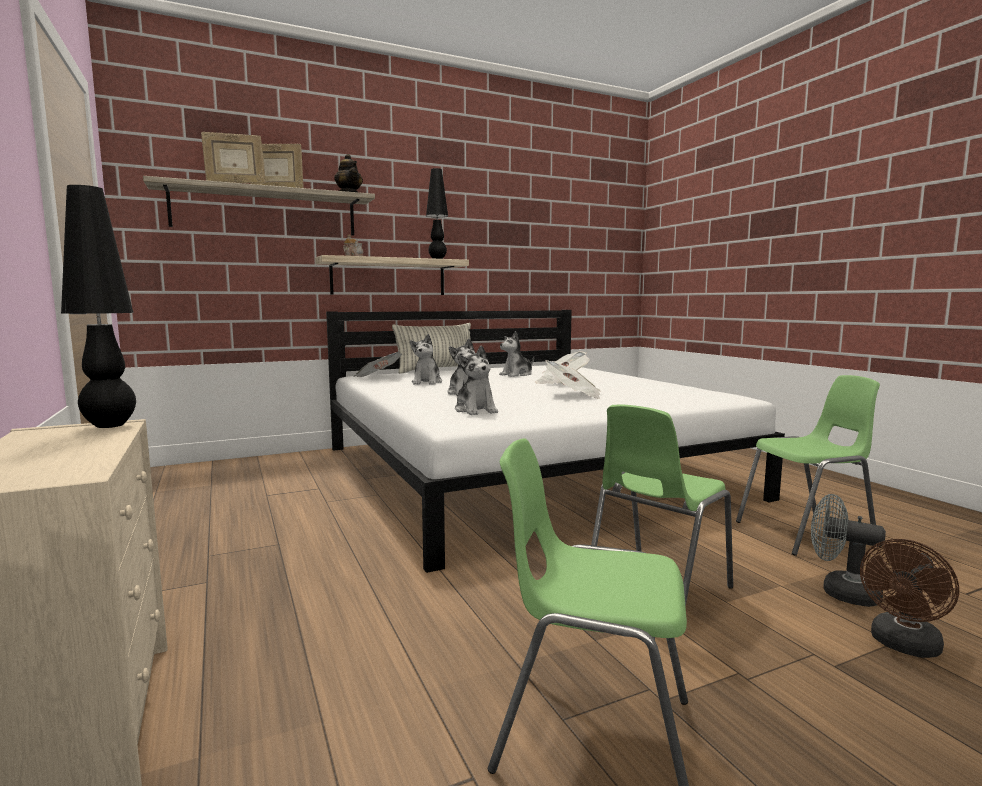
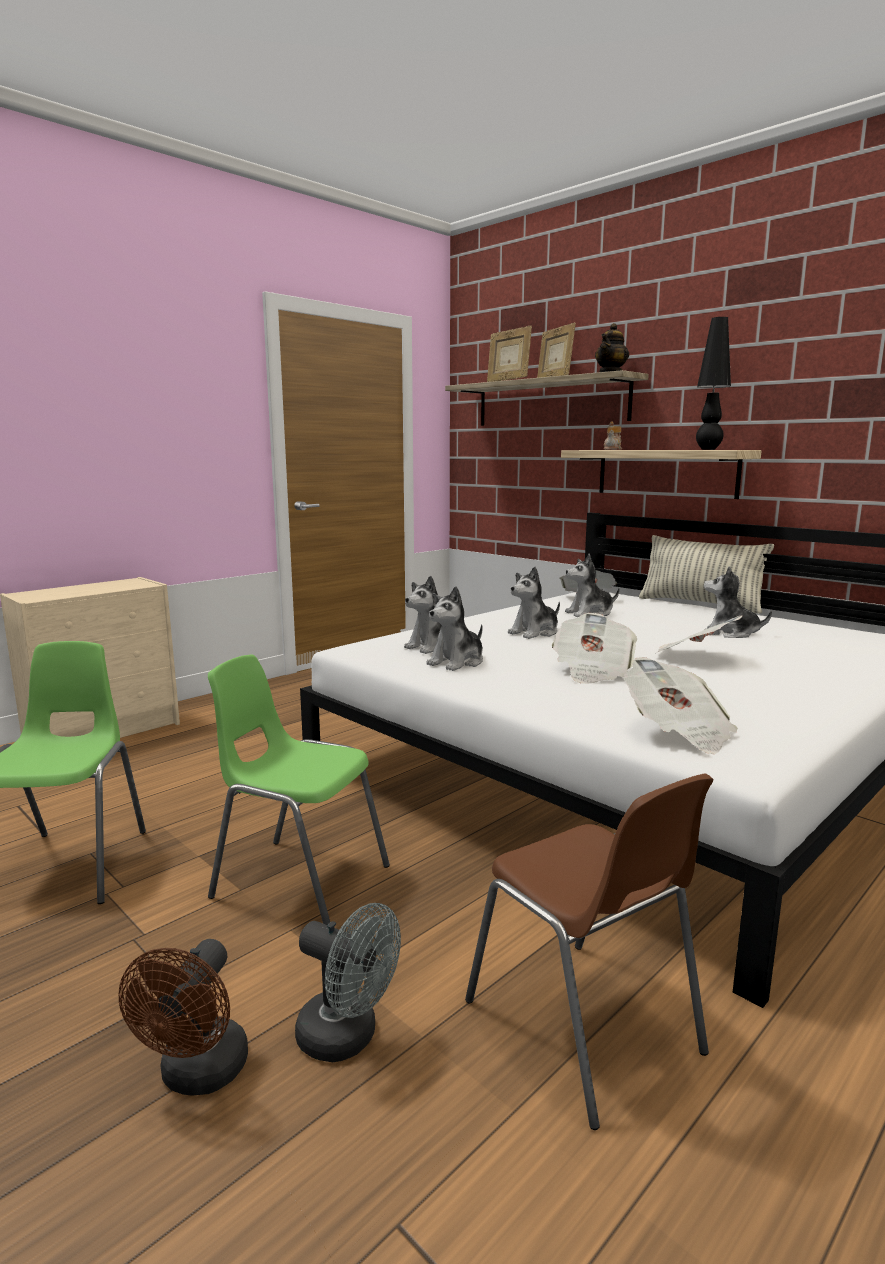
camera: 70 degrees right, 5 degrees up
black table lamp [61,185,136,428] -> none
green chair [736,375,880,556] -> brown chair [465,774,713,1130]
grey fan [811,494,886,607] -> grey fan turned 105 degrees clockwise [295,903,401,1062]
brown fan [860,539,959,658] -> brown fan turned 105 degrees counterclockwise [119,939,248,1096]
none -> plush toy [426,586,483,671]
none -> newspaper [624,657,738,754]

